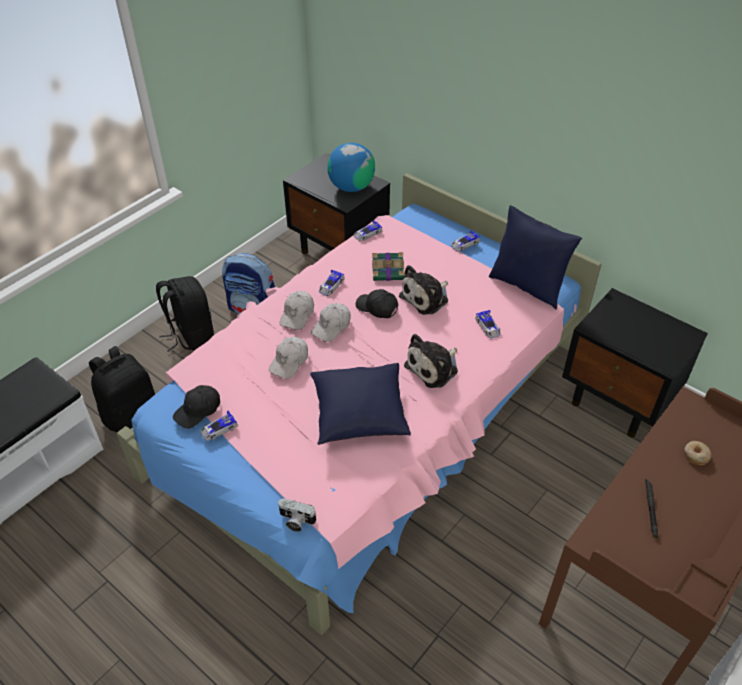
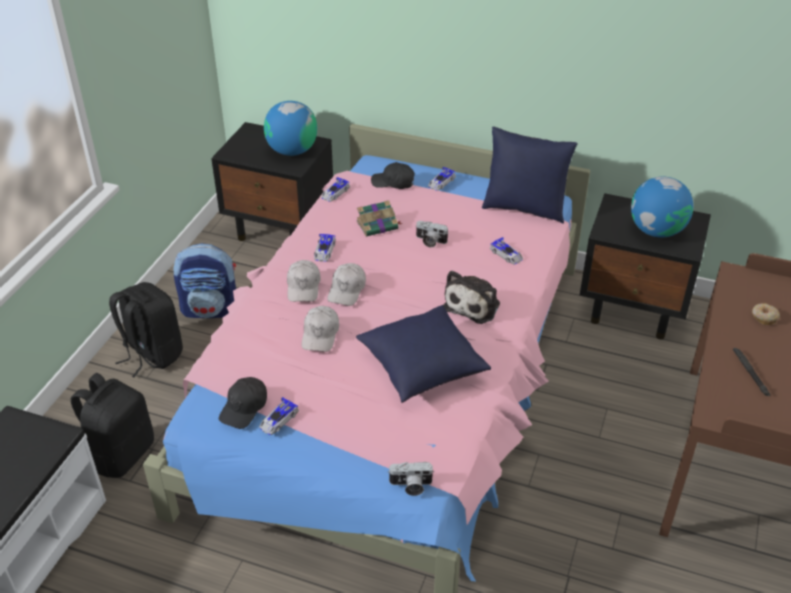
camera: 20 degrees left, 5 degrees down
black cap [355,289,398,318] -> black cap moved to [371,162,415,189]
plush toy [399,265,448,315] -> camera [416,221,449,248]
none -> globe [631,177,693,238]

